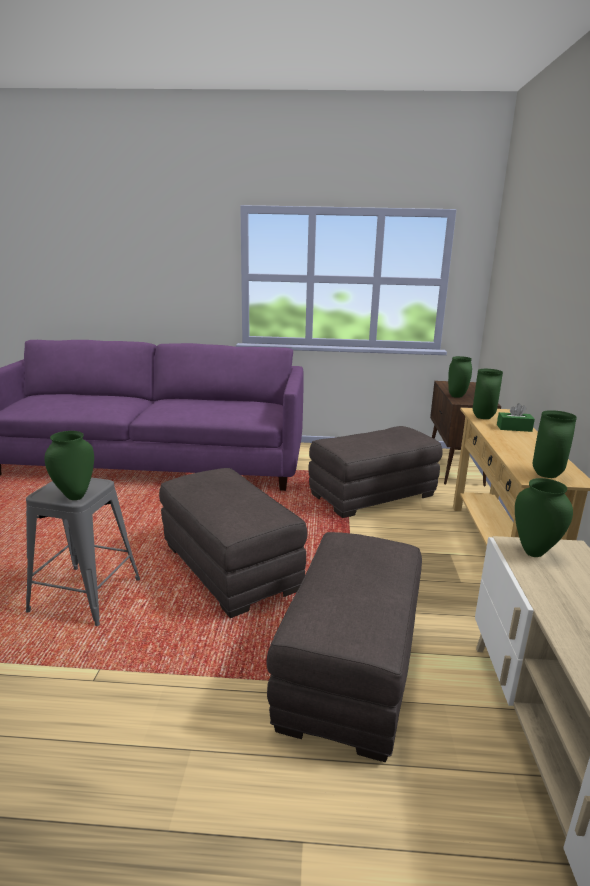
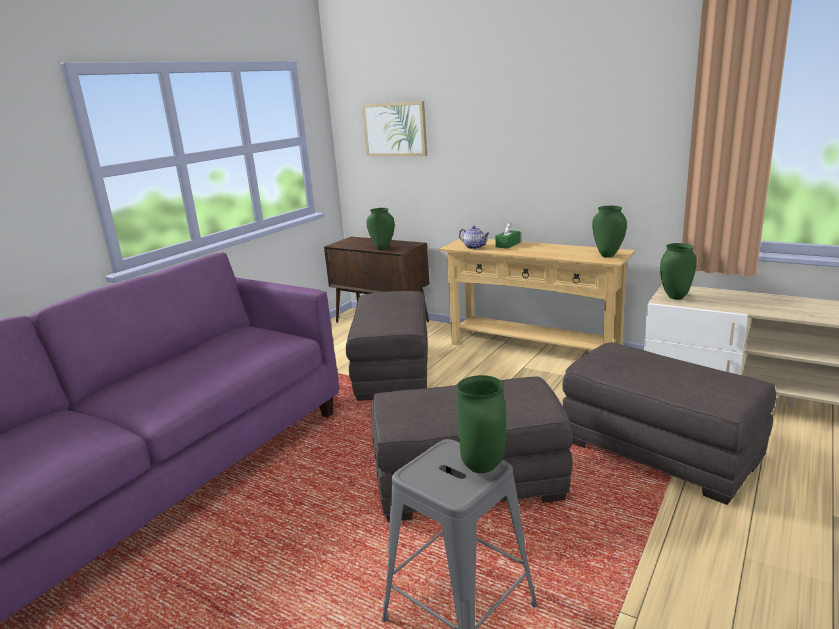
camera: 60 degrees left, 0 degrees up
green vase [473,369,503,419] -> teapot [459,226,490,249]
none -> picture [362,101,427,156]

